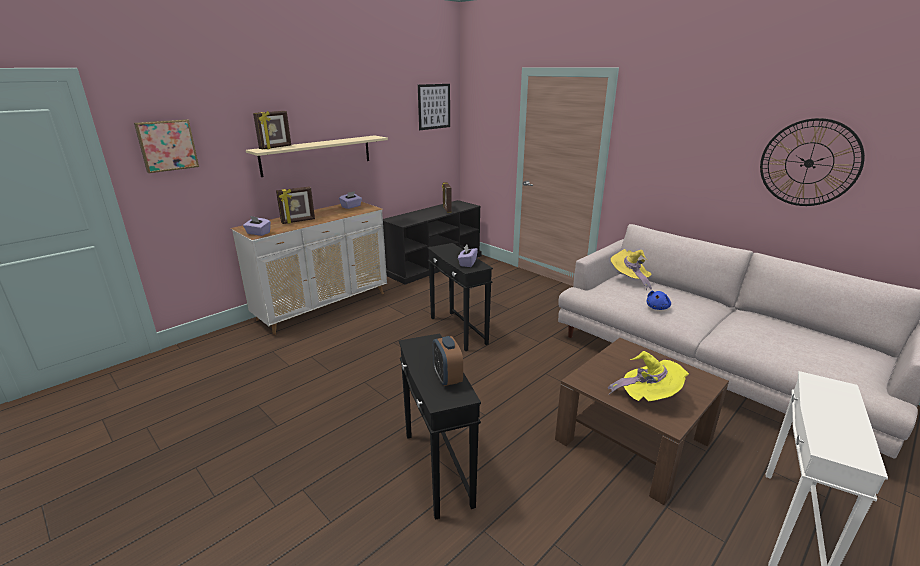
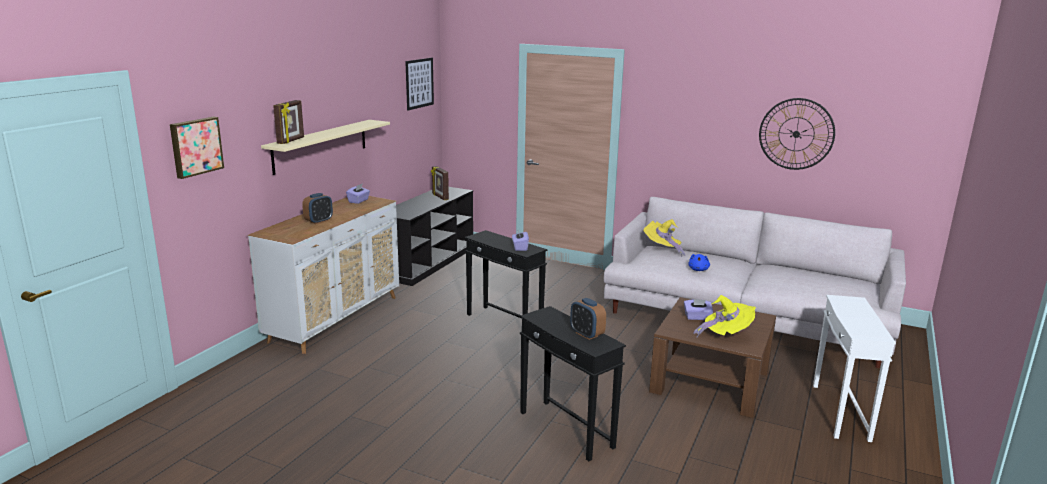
camera: 20 degrees left, 5 degrees down
purple tissue box [243,216,271,236] -> purple tissue box moved to [684,299,713,320]
picture frame [276,187,315,224] -> alarm clock [302,193,333,224]

